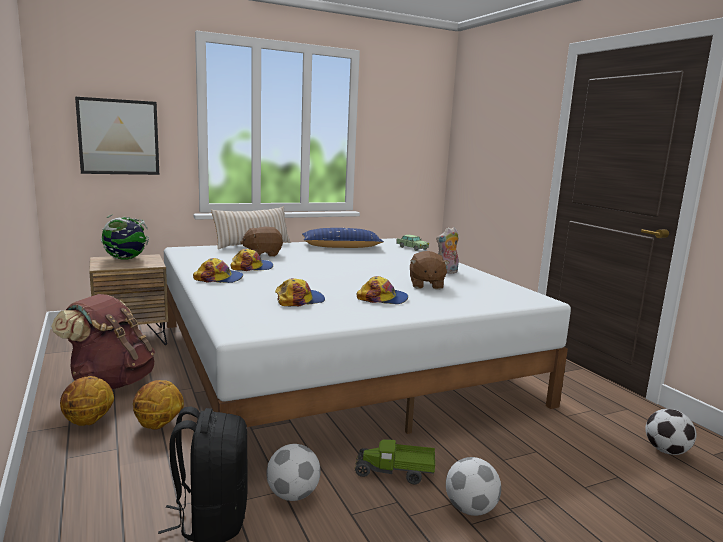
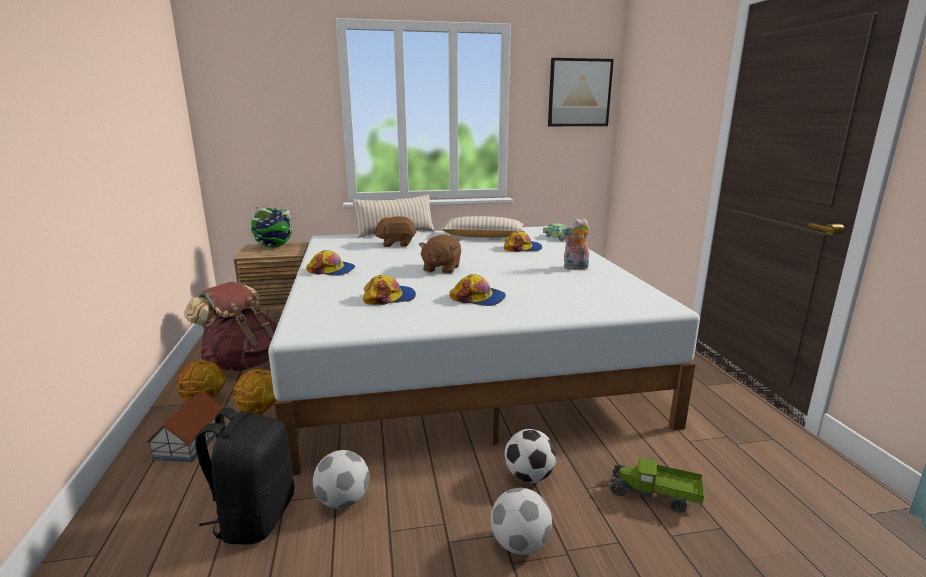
camera: 15 degrees right, 5 degrees up
picture [75,97,159,175] -> picture moved to [548,58,614,126]
cap [230,249,273,271] -> cap moved to [504,231,542,252]
blue pillow [302,228,384,248] -> beige pillow [440,216,524,238]
toy truck [354,439,435,485] -> toy truck moved to [609,458,704,513]
brown plush toy [410,251,450,290] -> brown plush toy moved to [419,234,461,274]
football [645,409,696,455] -> football moved to [505,429,556,483]
none -> toy house [146,390,226,462]

